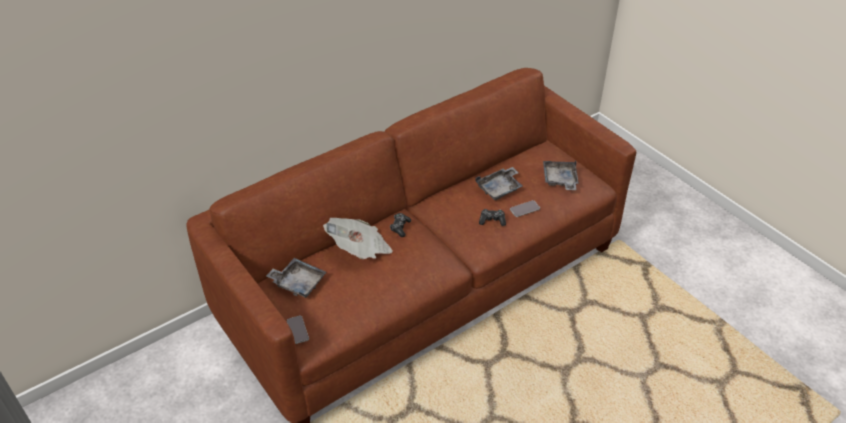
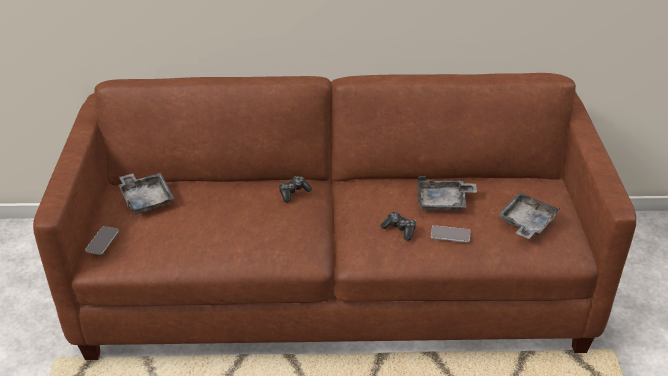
camera: 35 degrees right, 5 degrees down
newspaper [323,218,393,259] -> none

